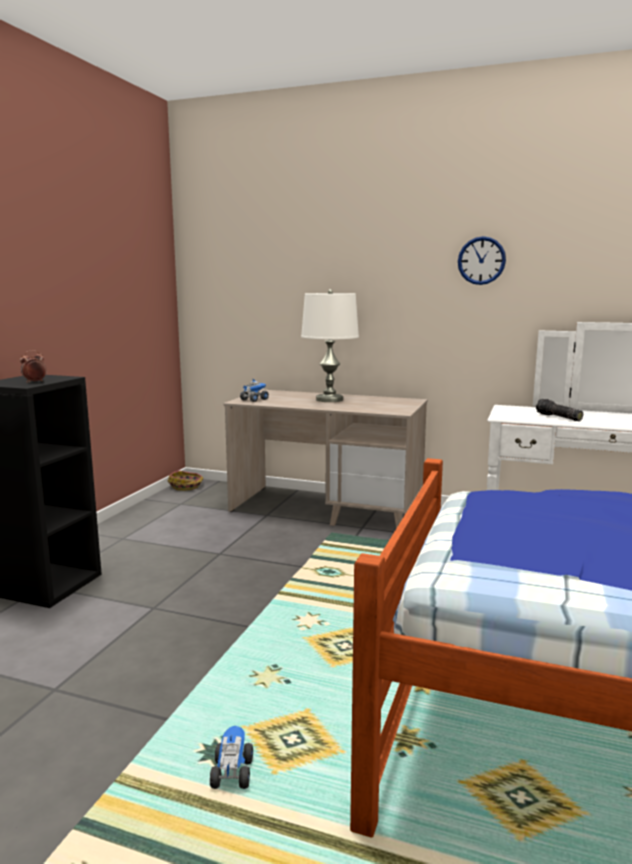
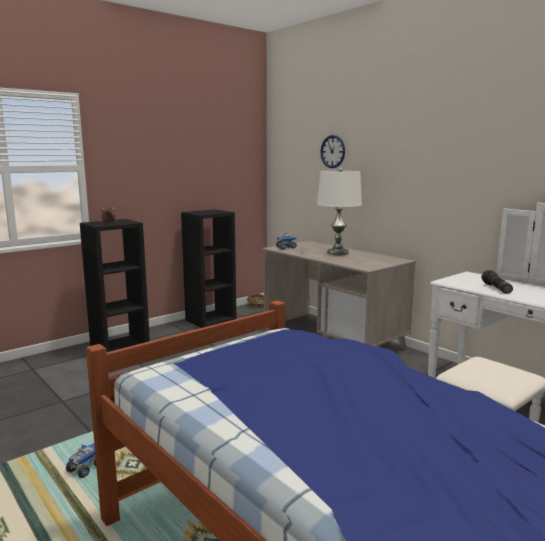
camera: 30 degrees right, 0 degrees up
wall clock [458,236,506,285] -> wall clock moved to [321,135,345,168]
none -> black bookcase [181,209,237,328]

